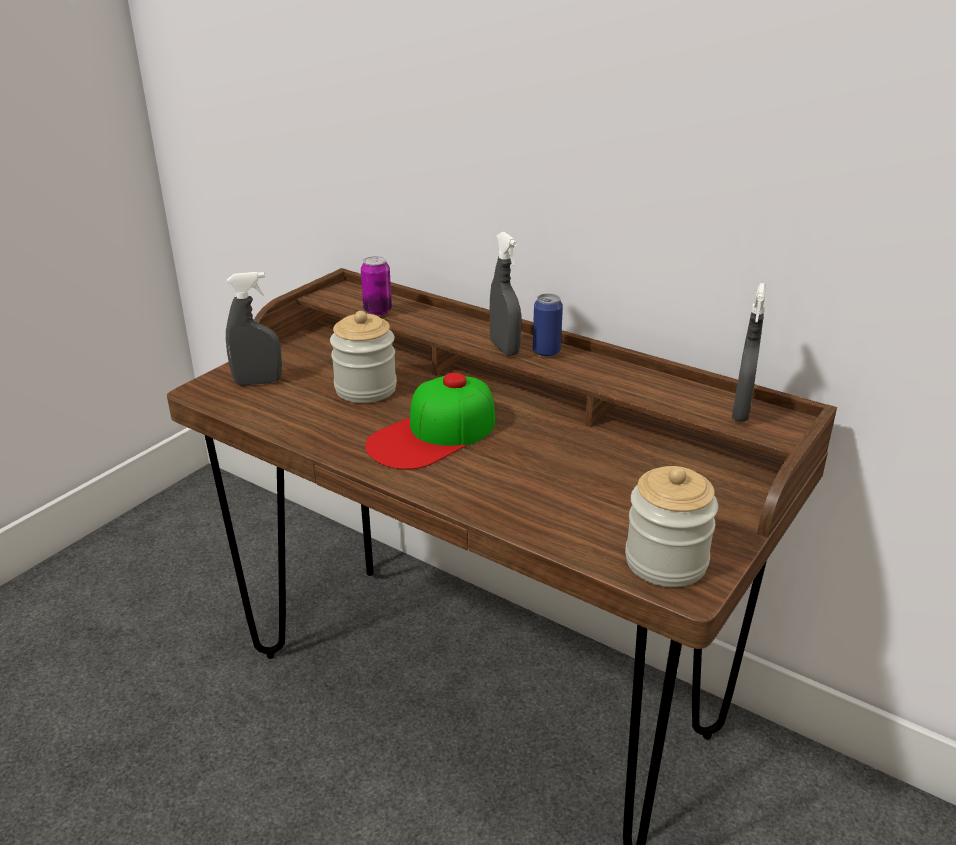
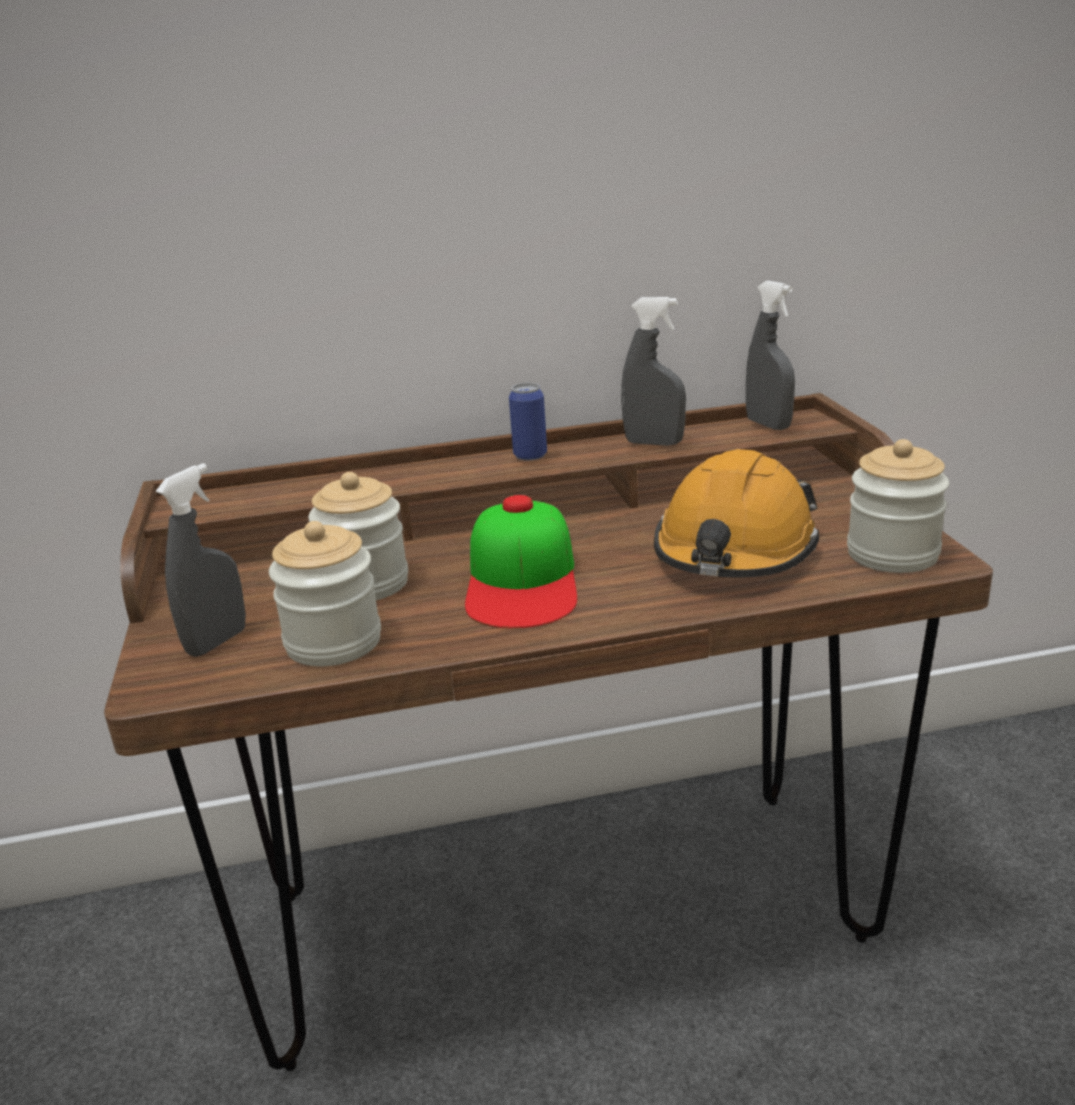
camera: 45 degrees left, 5 degrees down
can [361,256,392,316] -> none
grey spray bottle [489,232,521,356] -> grey spray bottle moved to [621,297,686,446]
none -> jar [269,521,381,666]
none -> orange hard hat [654,449,819,578]

